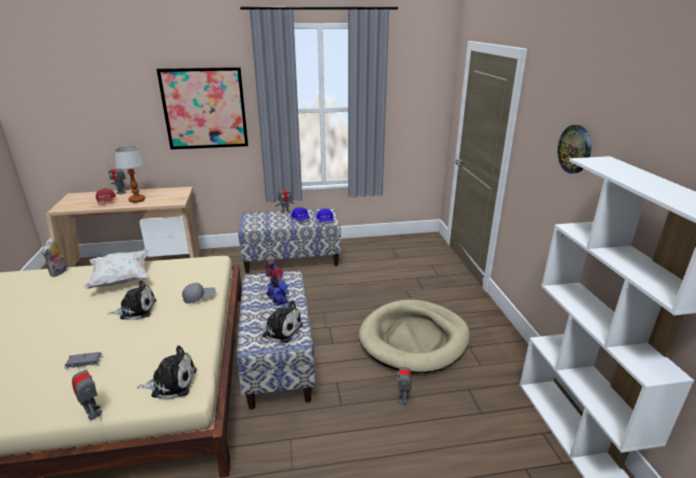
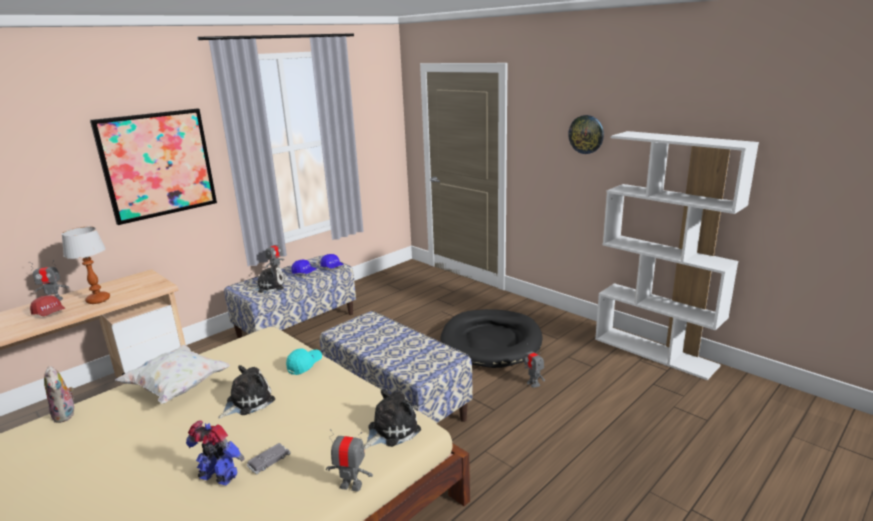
camera: 35 degrees left, 5 degrees down
grey cap [182,283,216,304] -> turquoise cap [286,348,322,375]
plush toy [255,301,303,343] -> plush toy moved to [246,262,284,293]
toy robot [265,262,289,306] -> toy robot moved to [186,420,245,485]
beige dog bed [359,300,470,373] -> black dog bed [441,309,542,368]

